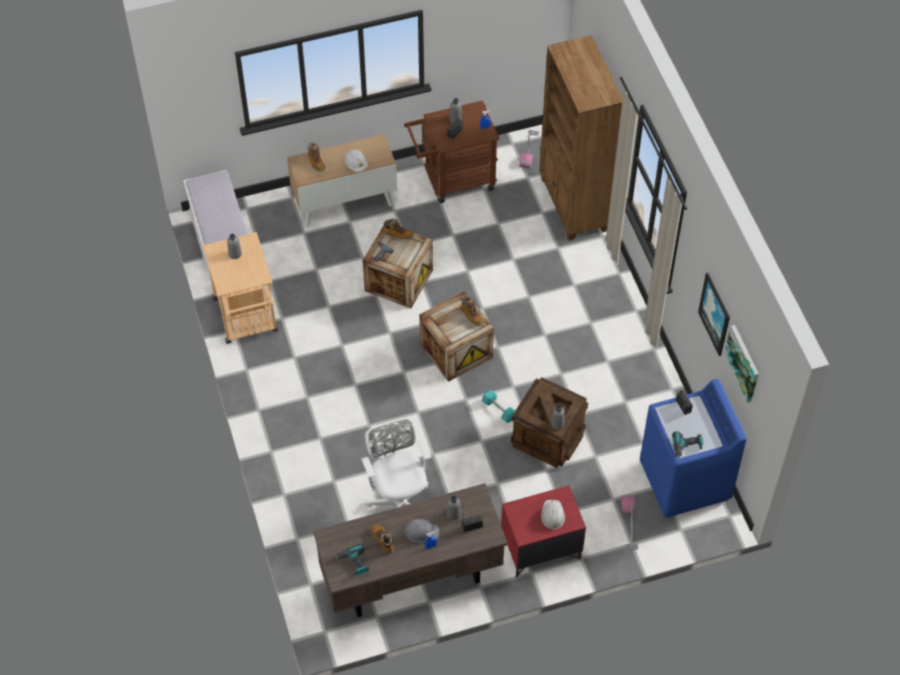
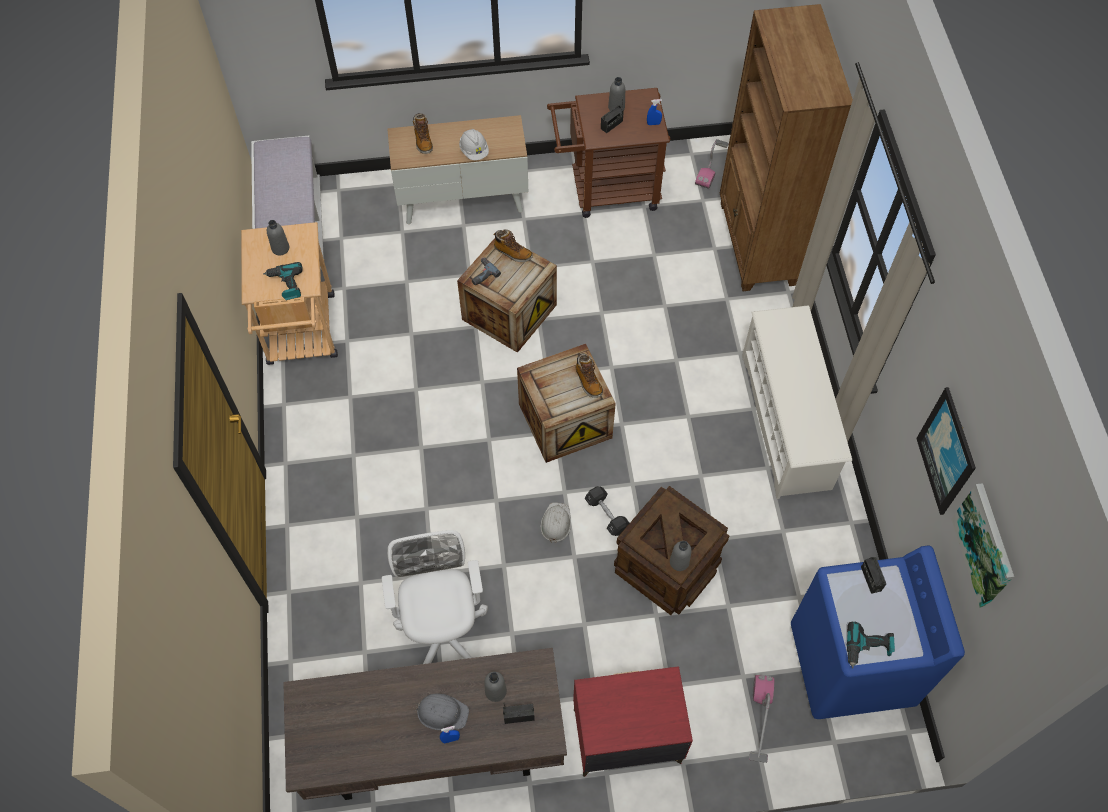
camera: 10 degrees right, 5 degrees up
power drill [334,544,369,576] -> power drill moved to [263,262,303,300]
boot [370,524,394,554] -> none
turquoise dumbbell [482,390,515,423] -> black dumbbell [585,486,629,536]
white hard hat [541,500,565,531] -> white hard hat moved to [540,502,571,543]
none -> white shoe rack [742,305,852,499]

